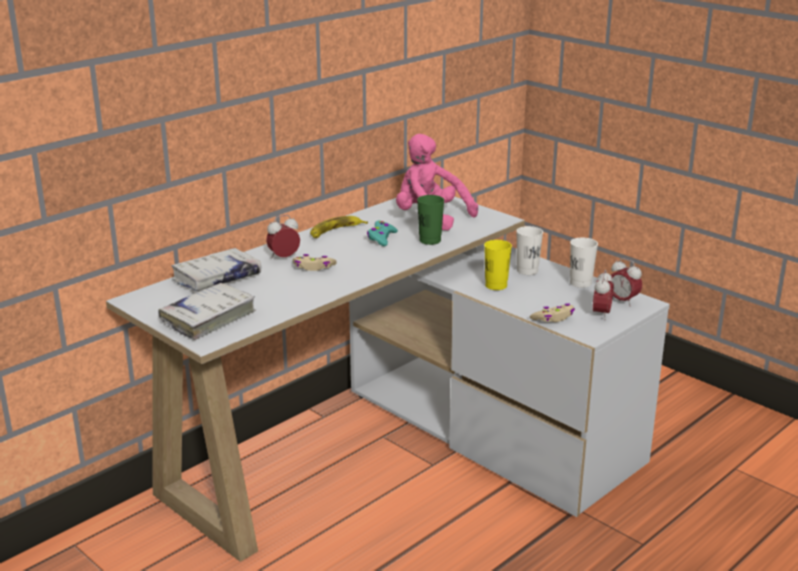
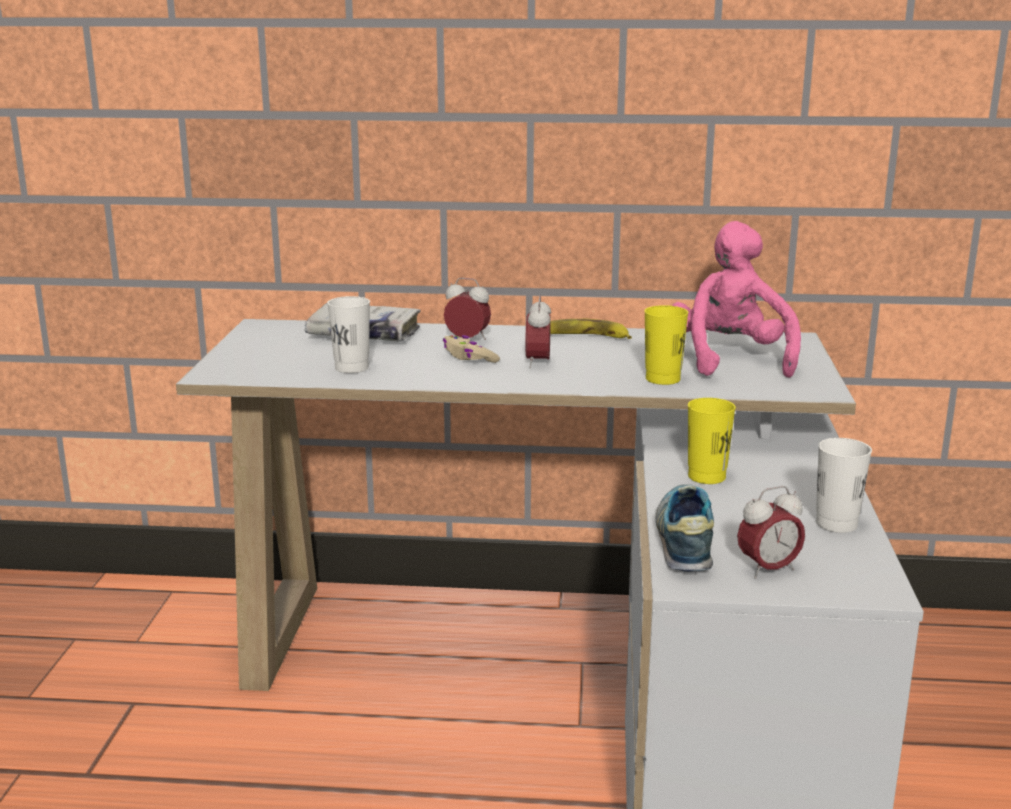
camera: 50 degrees right, 5 degrees down
white book [158,283,256,340] -> none
turquoise game controller [367,220,398,246] -> none
green cup [417,195,444,245] -> yellow cup [644,305,689,385]
white cup [516,226,543,275] -> white cup moved to [327,296,370,373]
beige game controller [530,303,575,322] -> shoe [656,484,714,572]
alarm clock [608,258,642,307] -> alarm clock moved to [525,296,551,368]

